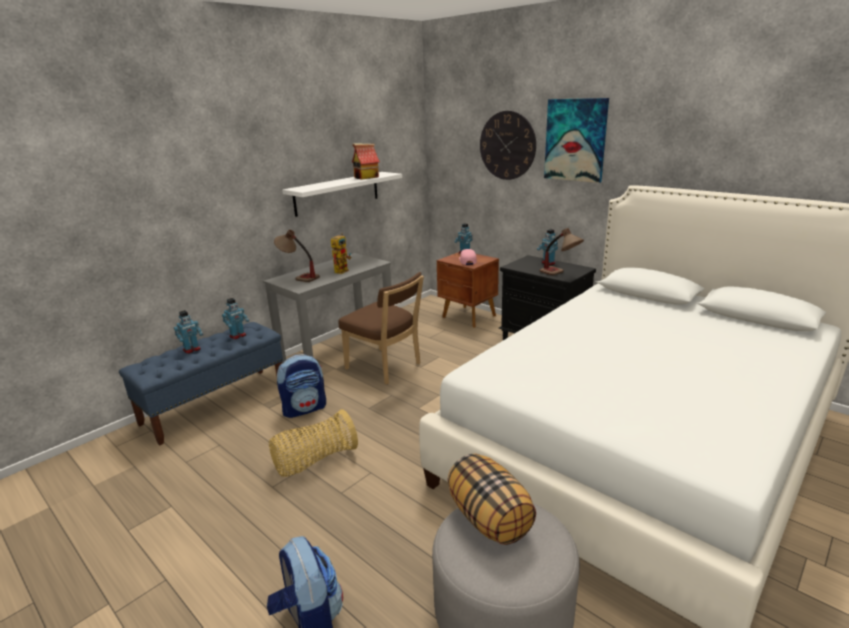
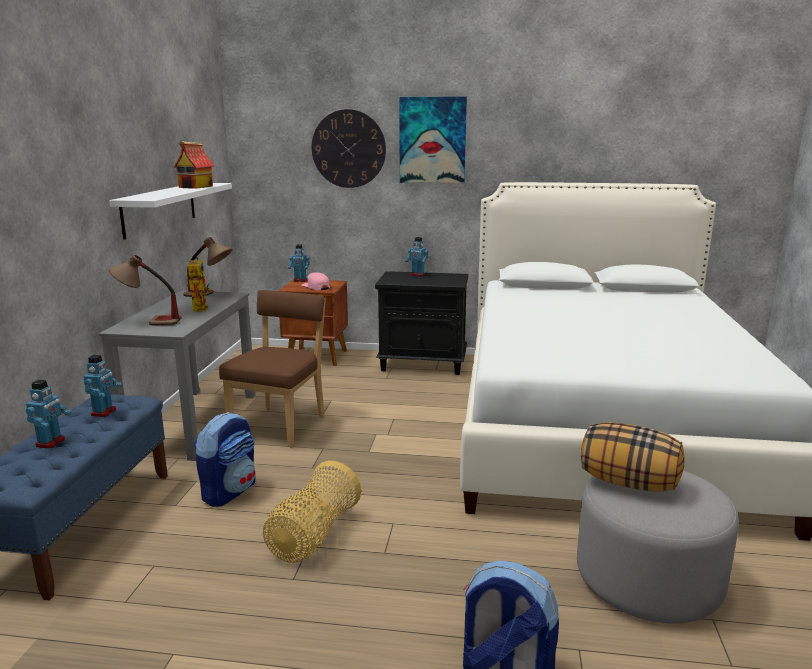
camera: 35 degrees left, 5 degrees down
brown chair [339,272,424,384] -> brown chair turned 75 degrees counterclockwise [219,290,326,448]
table lamp [539,228,584,275] -> table lamp moved to [183,237,232,297]

